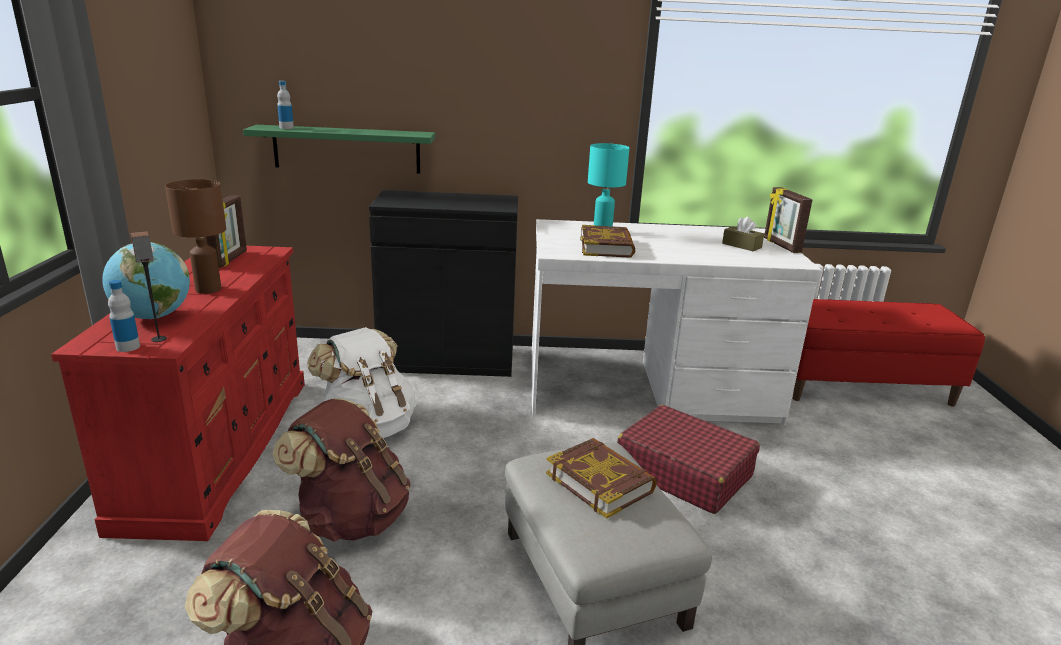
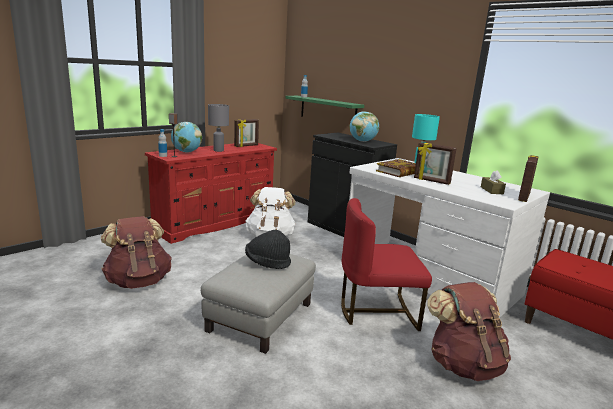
camera: 45 degrees right, 5 degrees down
brown table lamp [165,179,226,294] -> grey table lamp [208,104,229,152]
brown backpack [272,398,411,542] -> brown backpack moved to [427,282,511,381]
book [546,438,657,519] -> black hat [245,230,291,269]
red suitcase [617,405,760,514] -> red chair [341,198,432,331]
none -> globe [349,111,379,142]
none -> picture frame [414,142,457,185]

